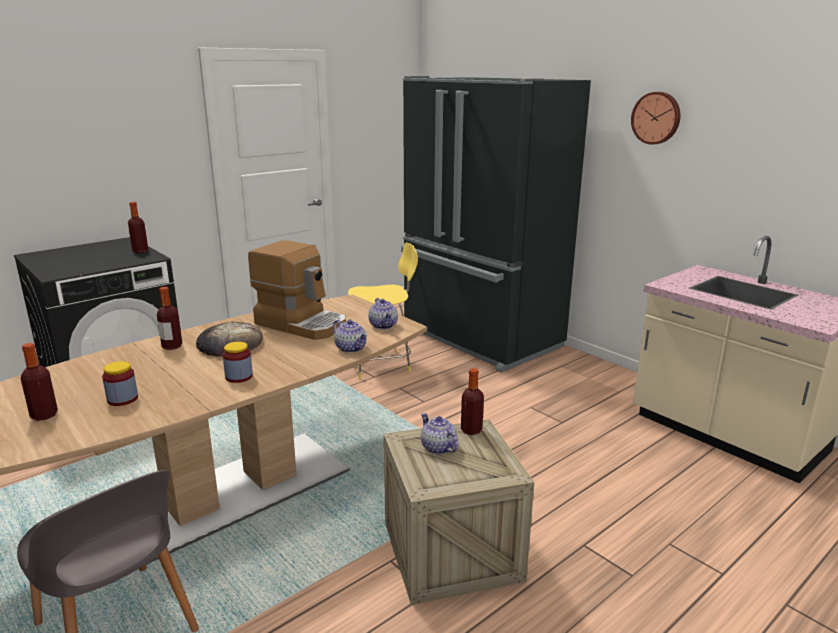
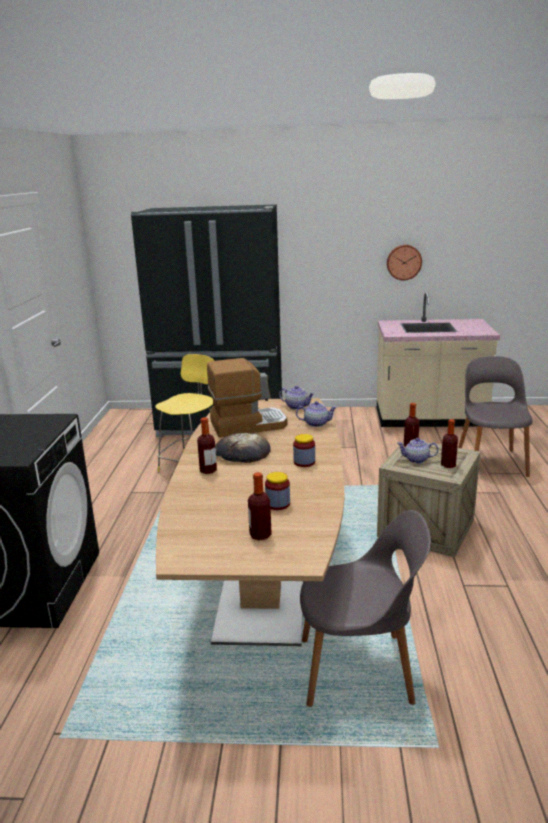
camera: 45 degrees left, 0 degrees up
bottle [128,202,148,253] -> bottle moved to [441,419,458,468]
wall clock [631,92,680,145] -> wall clock moved to [387,245,422,280]
none -> grey chair [458,356,533,477]

